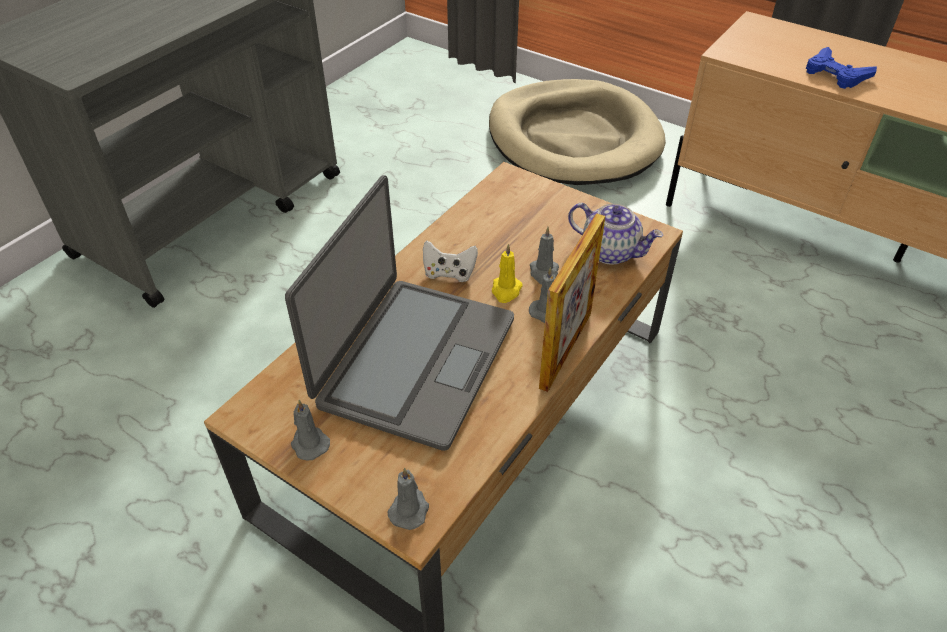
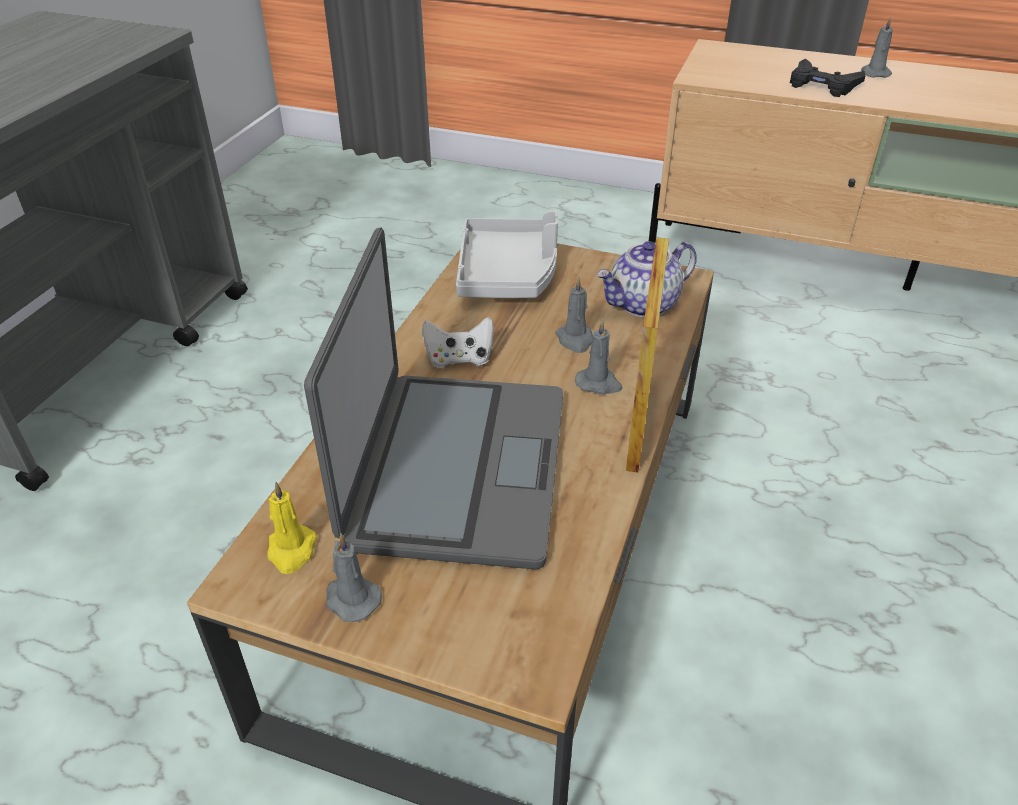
camera: 15 degrees left, 5 degrees down
grey candle [388,468,429,530] -> grey candle moved to [861,16,893,78]
beige dog bed [489,79,666,185] -> none
yellow candle [492,244,523,303] -> yellow candle moved to [267,482,317,574]
teapot [568,203,663,265] -> teapot turned 135 degrees clockwise [596,241,697,317]
blue game controller [806,47,877,89] -> black game controller [790,58,866,97]
none -> grey tray [456,211,558,298]

